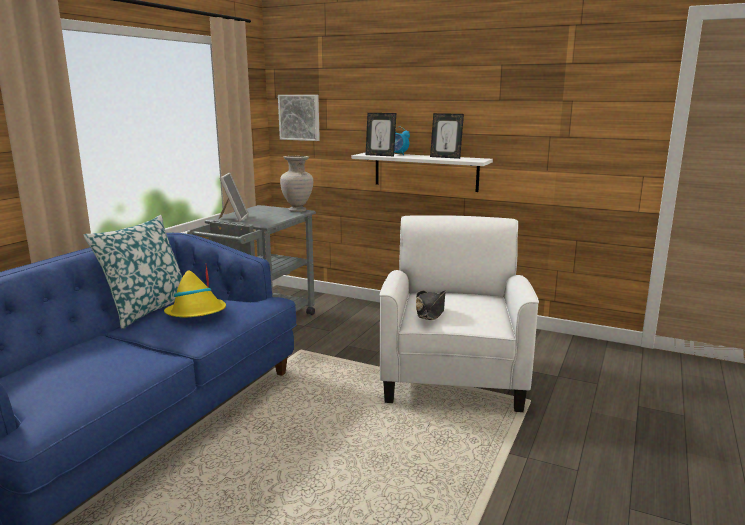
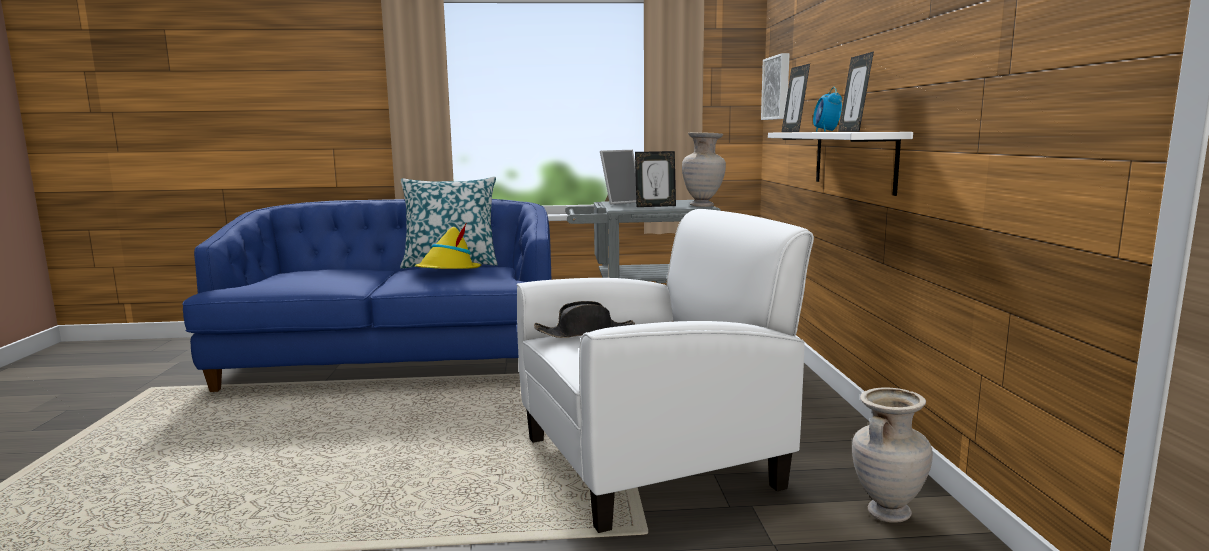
camera: 60 degrees right, 5 degrees down
none -> picture frame [635,151,676,207]
none -> beige vase [852,387,933,523]

